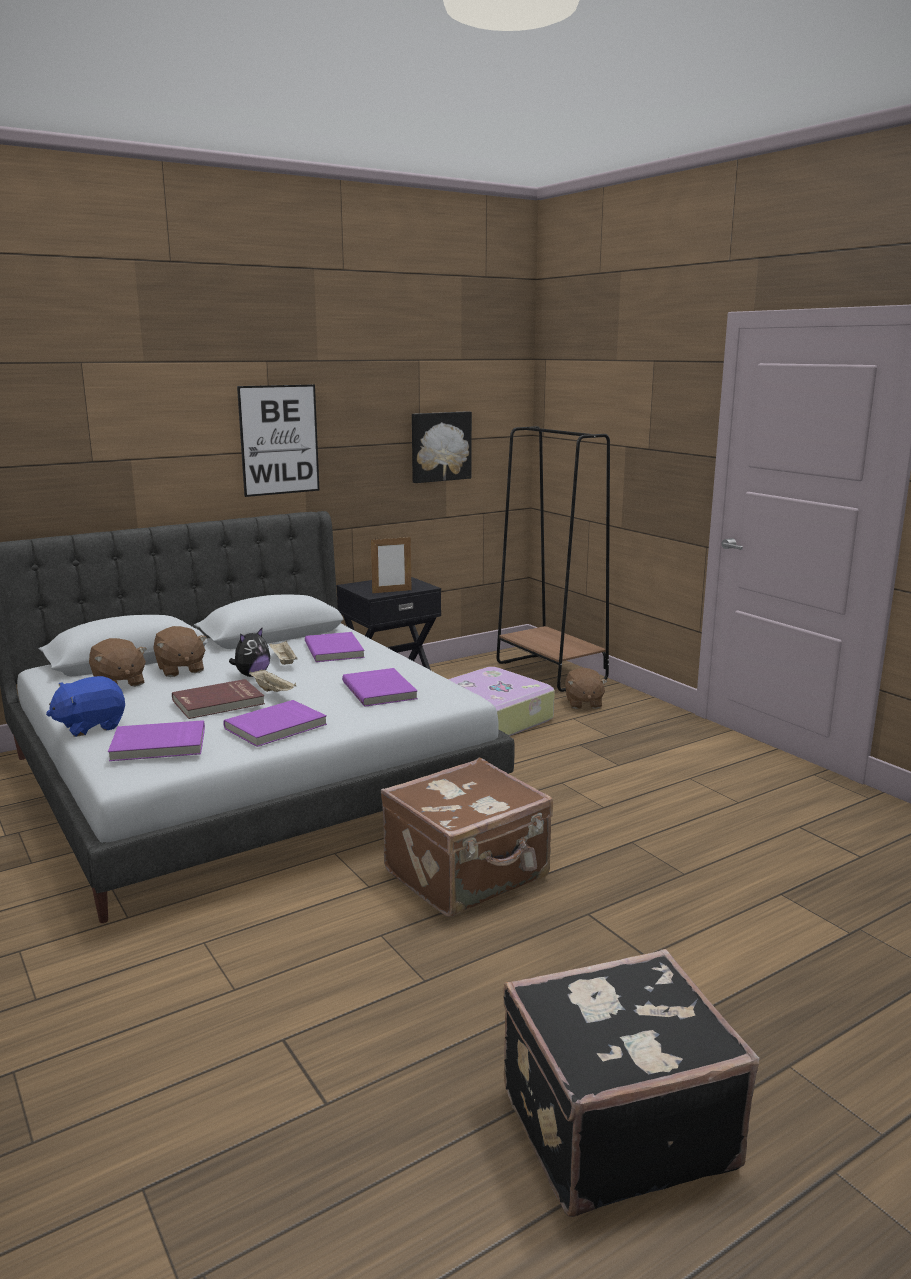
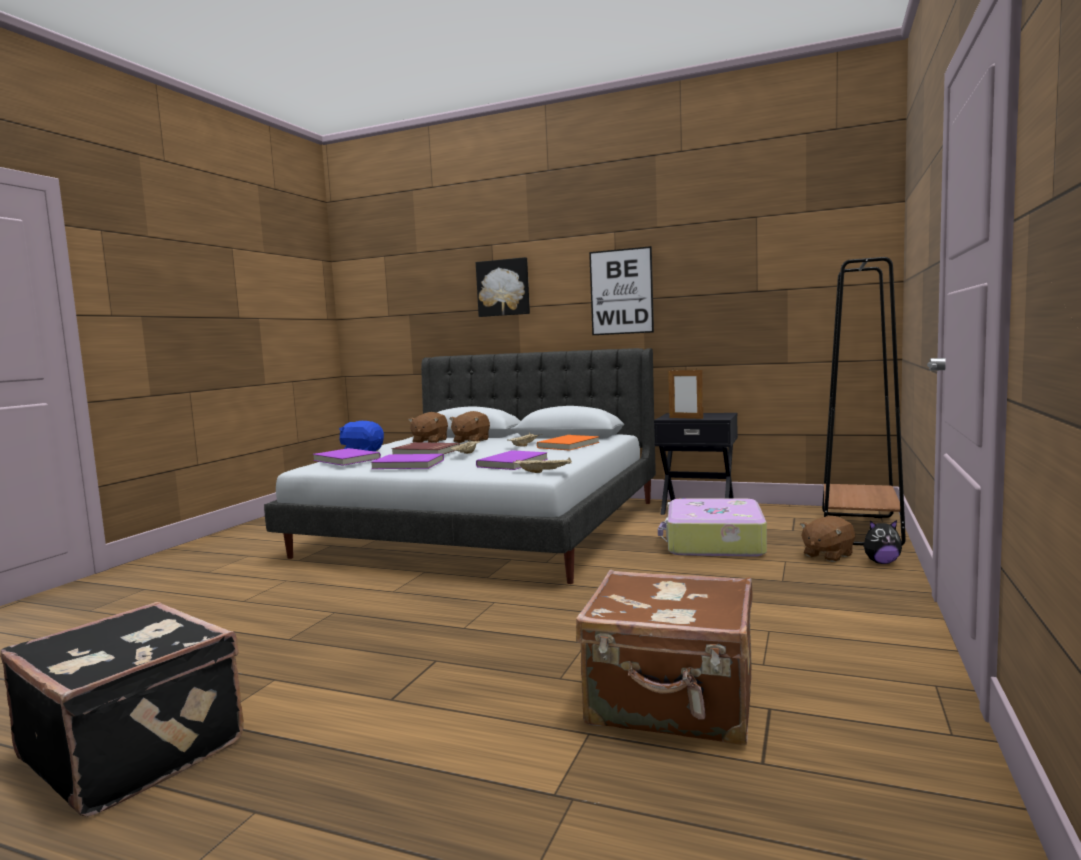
camera: 55 degrees right, 10 degrees down
plush toy [229,628,270,677] -> plush toy moved to [863,520,902,564]
purple book [305,632,365,662] -> orange book [537,435,599,451]
brown suitcase [381,757,553,917] -> brown suitcase moved to [576,570,753,745]
picture [412,411,472,483] -> picture moved to [476,257,530,317]
none -> beige tray [513,457,572,473]

